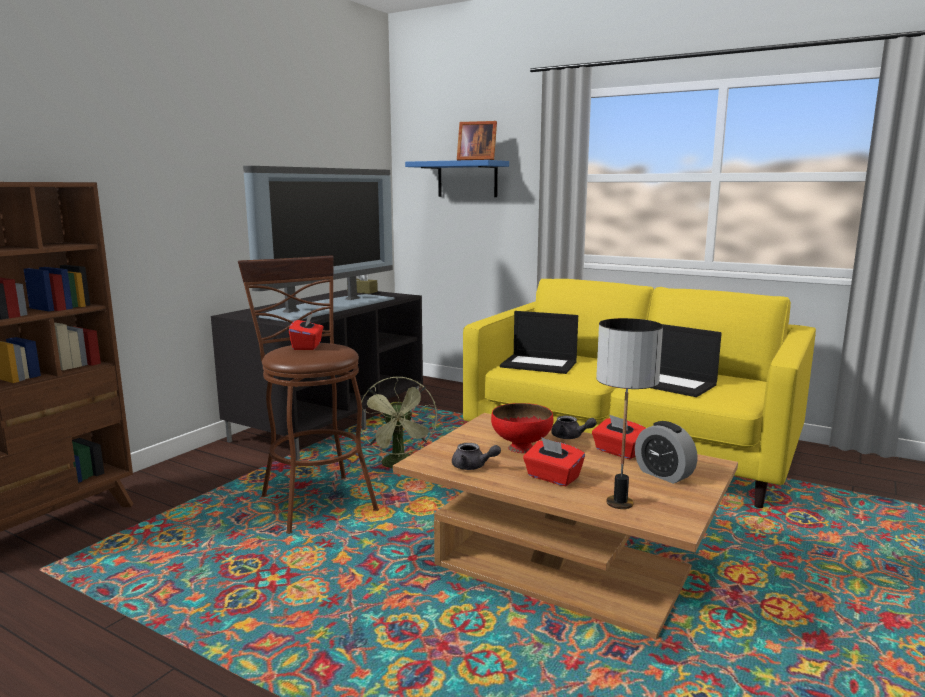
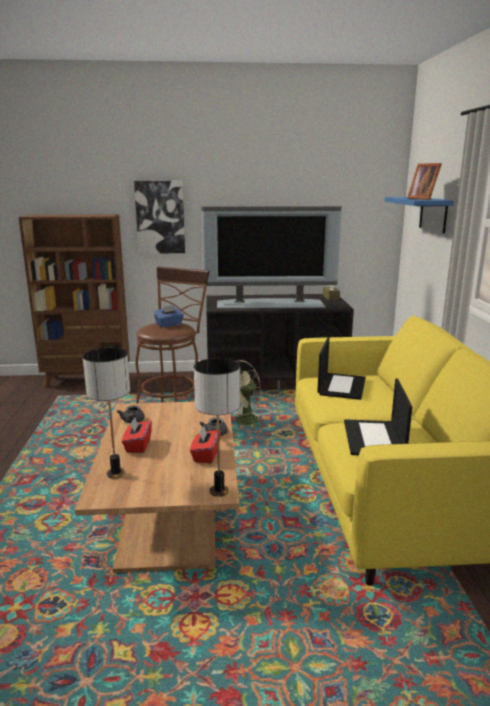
camera: 55 degrees right, 5 degrees up
red tissue box [289,313,323,350] -> blue tissue box [154,305,184,327]
red bowl [491,403,553,453] -> none
laptop [500,311,578,374] -> laptop turned 150 degrees counterclockwise [317,338,366,400]
alarm clock [635,421,698,484] -> none
none -> picture [134,181,185,254]
none -> table lamp [194,358,240,497]

